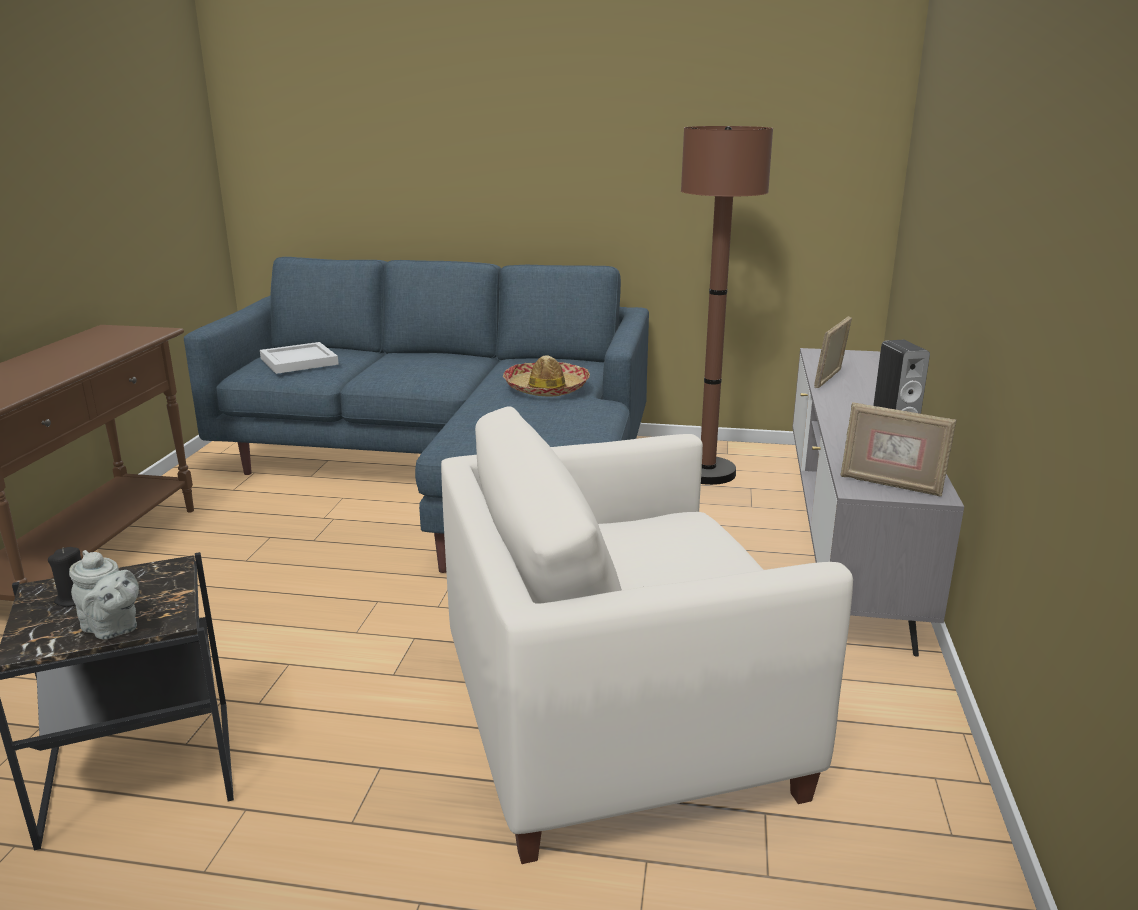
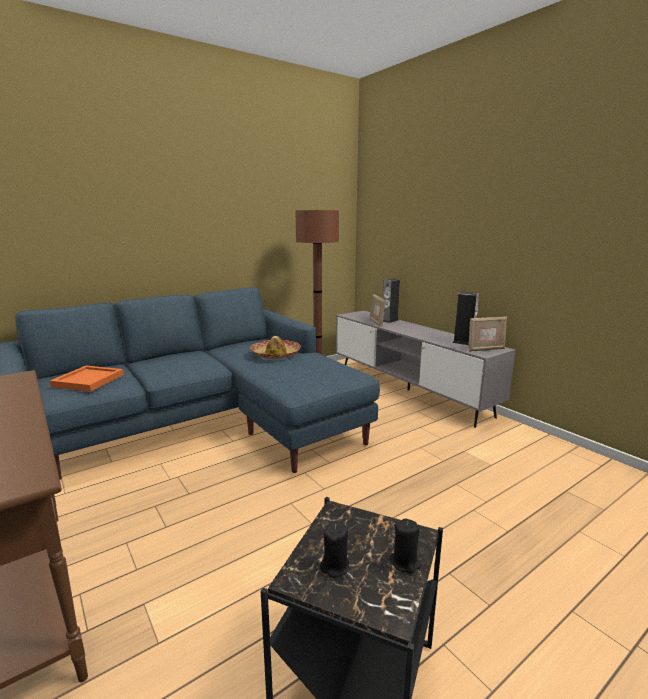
camera: 45 degrees left, 5 degrees down
grey teapot [69,550,139,640] -> black candle [390,519,422,574]
white tray [260,342,339,374] -> orange tray [50,366,124,392]
white armchair [441,406,853,864] -> none
none -> speaker [383,278,400,323]

